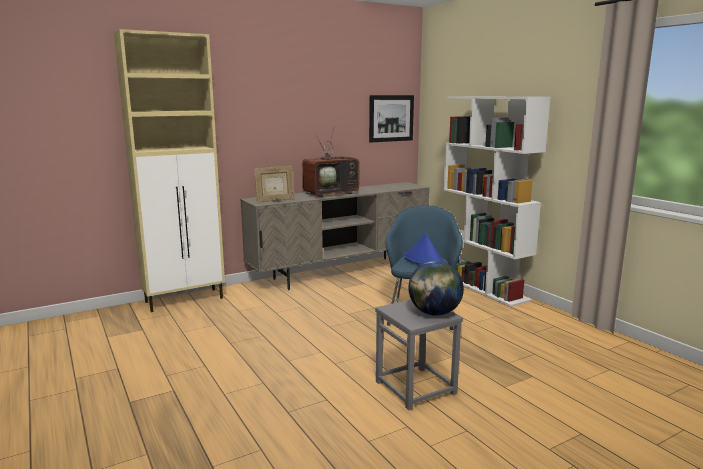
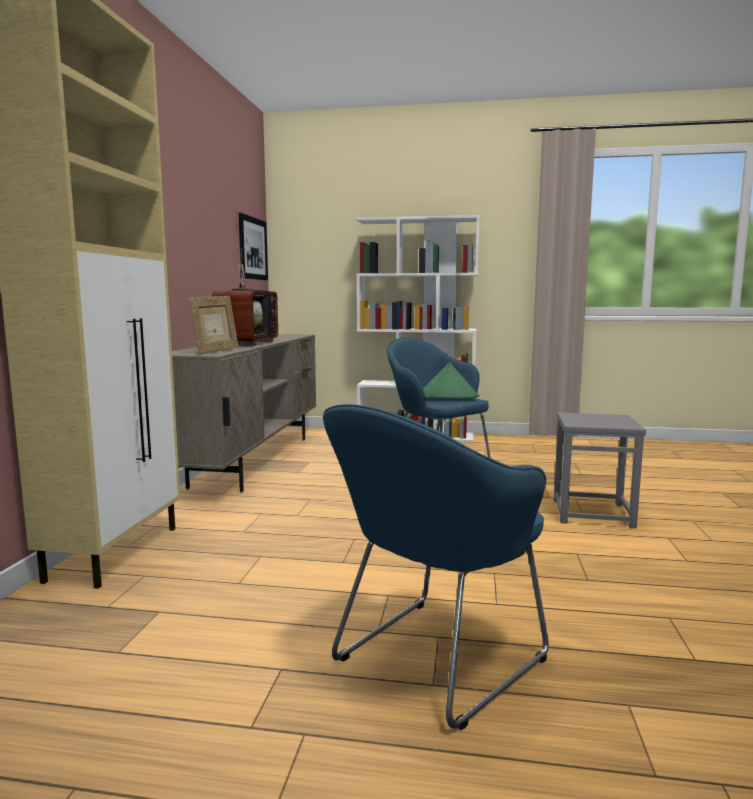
camera: 50 degrees left, 5 degrees down
blue hat [404,233,446,265] -> green hat [423,362,479,398]
globe [408,261,464,316] -> none
none -> blue armchair [323,404,549,730]

